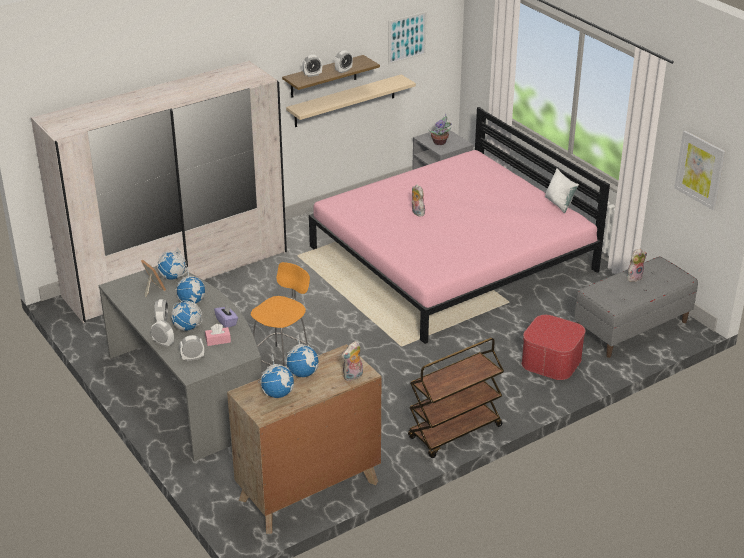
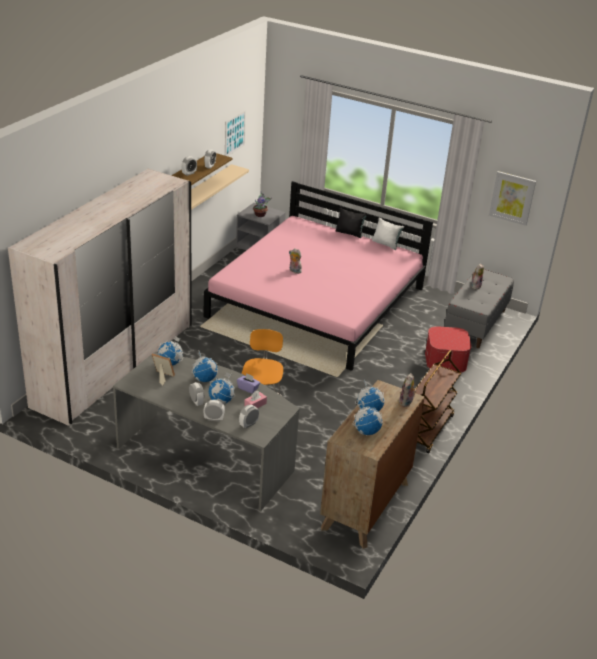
camera: 30 degrees left, 0 degrees up
none -> black pillow [336,208,367,238]

